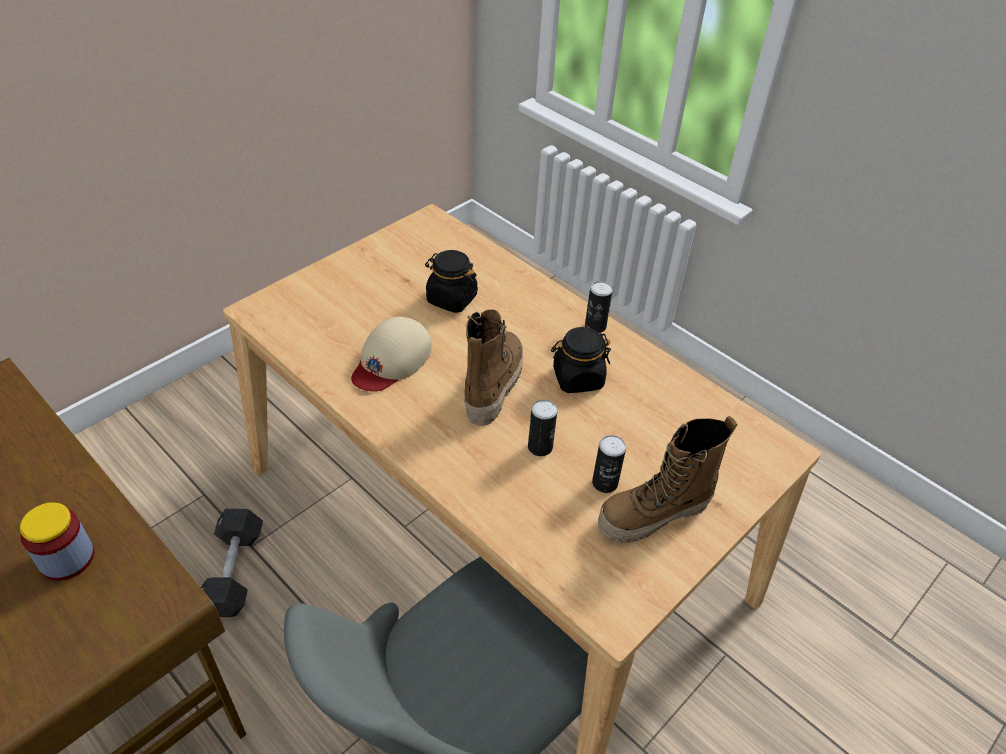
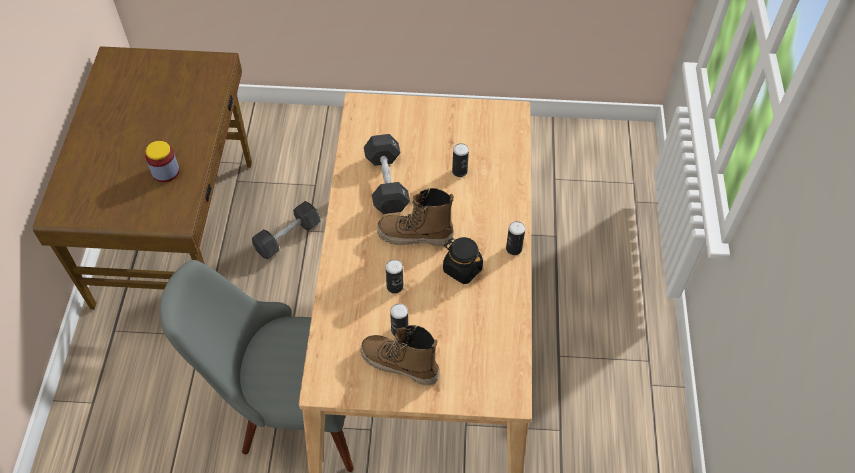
camera: 50 degrees right, 10 degrees up
beige cap [351,317,432,392] -> black dumbbell [364,134,410,214]
black jar [425,250,478,313] -> can [452,143,469,177]
boot [464,310,523,426] -> boot turned 150 degrees counterclockwise [377,188,454,246]

